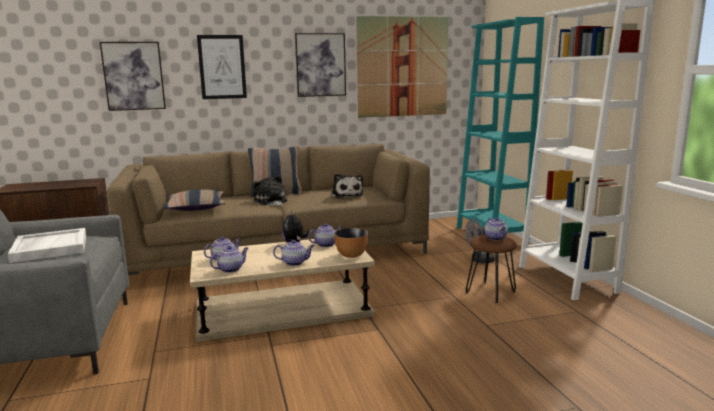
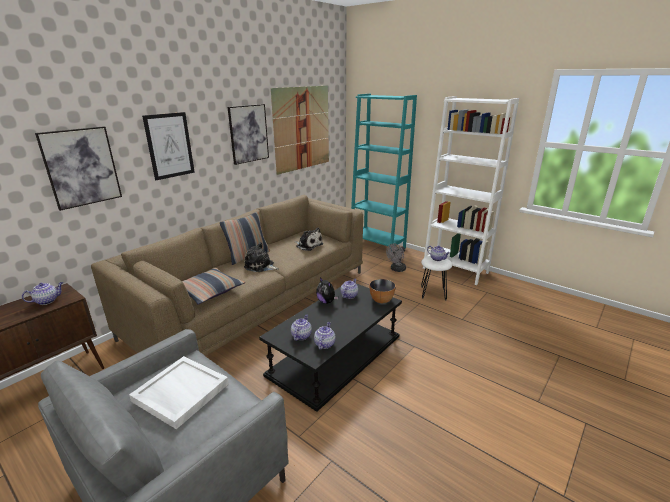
camera: 35 degrees left, 10 degrees up
beige coffee table [190,239,375,342] -> black coffee table [259,283,402,412]
teapot [273,240,315,266] -> teapot moved to [22,282,63,305]
brown stool [466,235,517,303] -> white stool [421,256,452,300]

